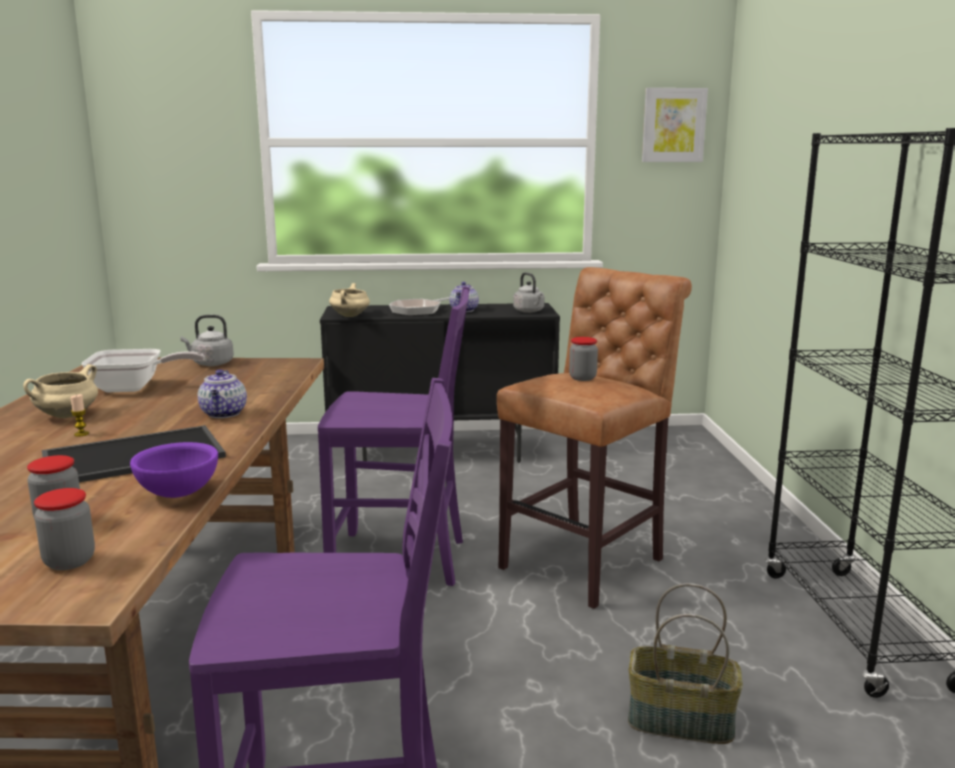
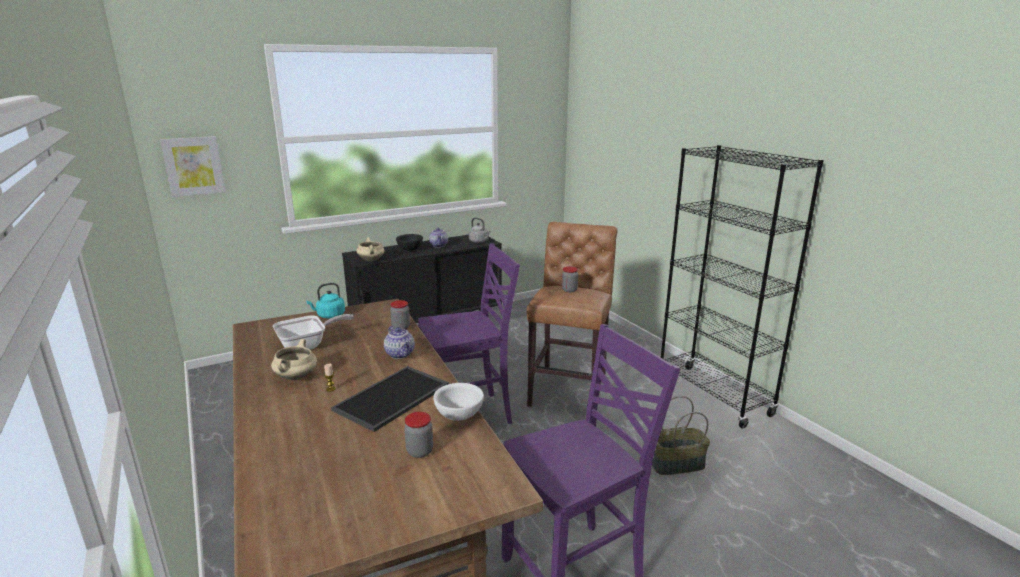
camera: 25 degrees left, 5 degrees up
jar [34,488,95,570] -> jar moved to [390,300,410,329]
purple bowl [130,442,218,498] -> white bowl [433,383,484,421]
grey kettle [180,315,234,366] -> turquoise kettle [306,283,345,318]
frying pan [389,297,450,316] -> black bowl [396,234,423,251]
picture [642,88,708,162] -> picture moved to [160,136,226,197]

